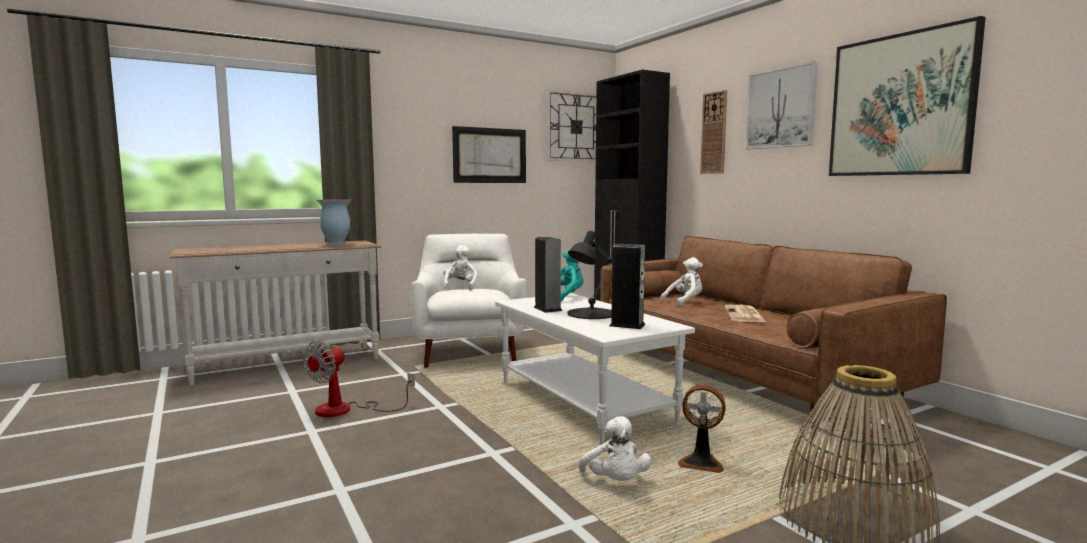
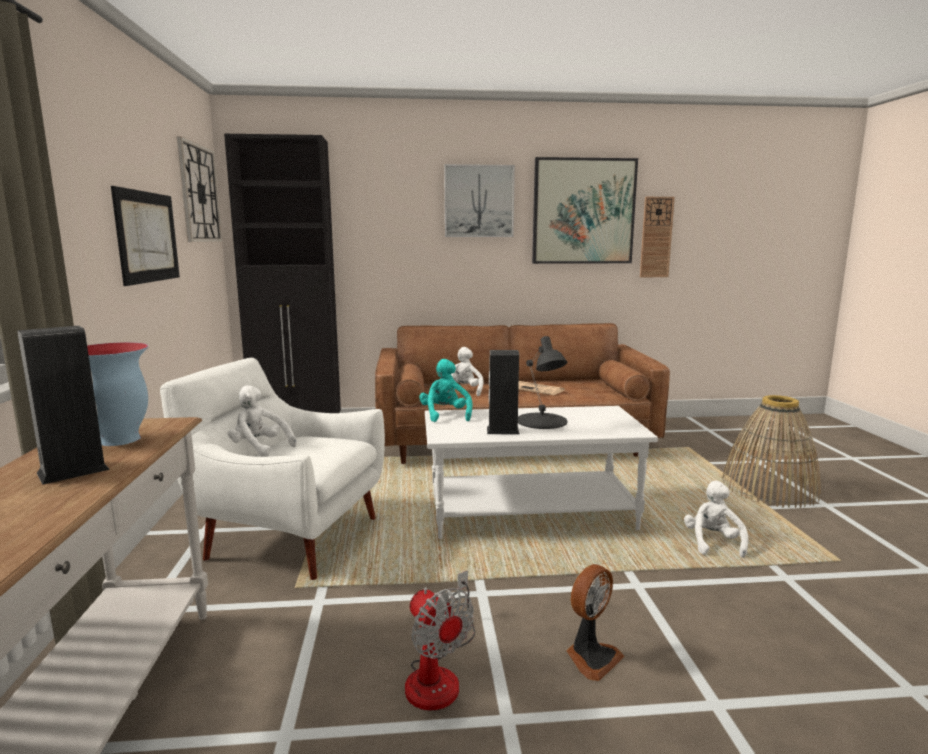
camera: 65 degrees left, 5 degrees up
white plush toy [579,416,651,481] -> white plush toy turned 90 degrees counterclockwise [684,481,748,558]
speaker [609,244,646,329] -> speaker moved to [17,326,110,485]
fan [678,385,726,473] -> fan moved to [566,564,625,681]
wall clock [700,90,727,174] -> wall clock moved to [640,197,675,277]

